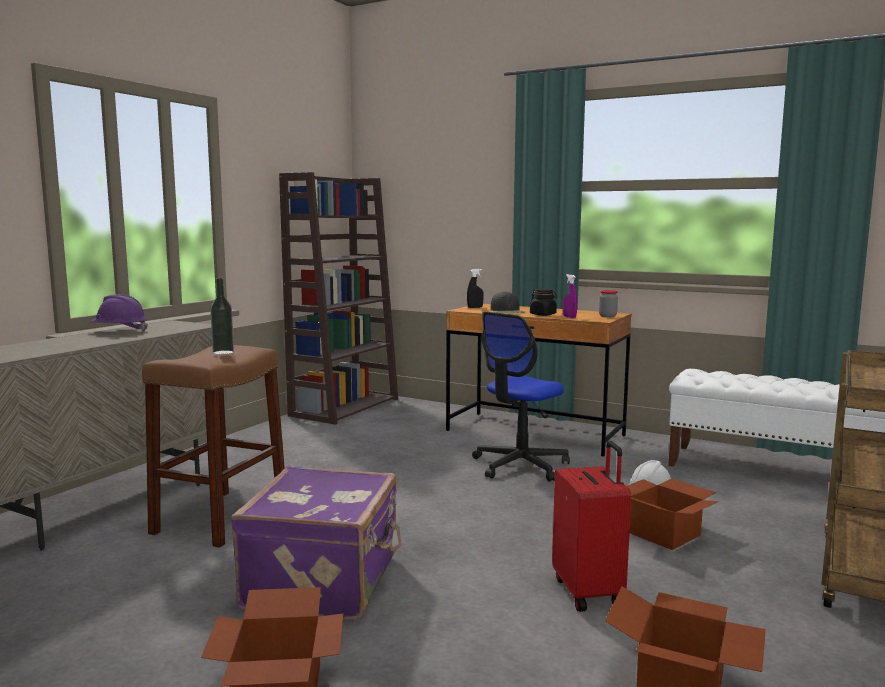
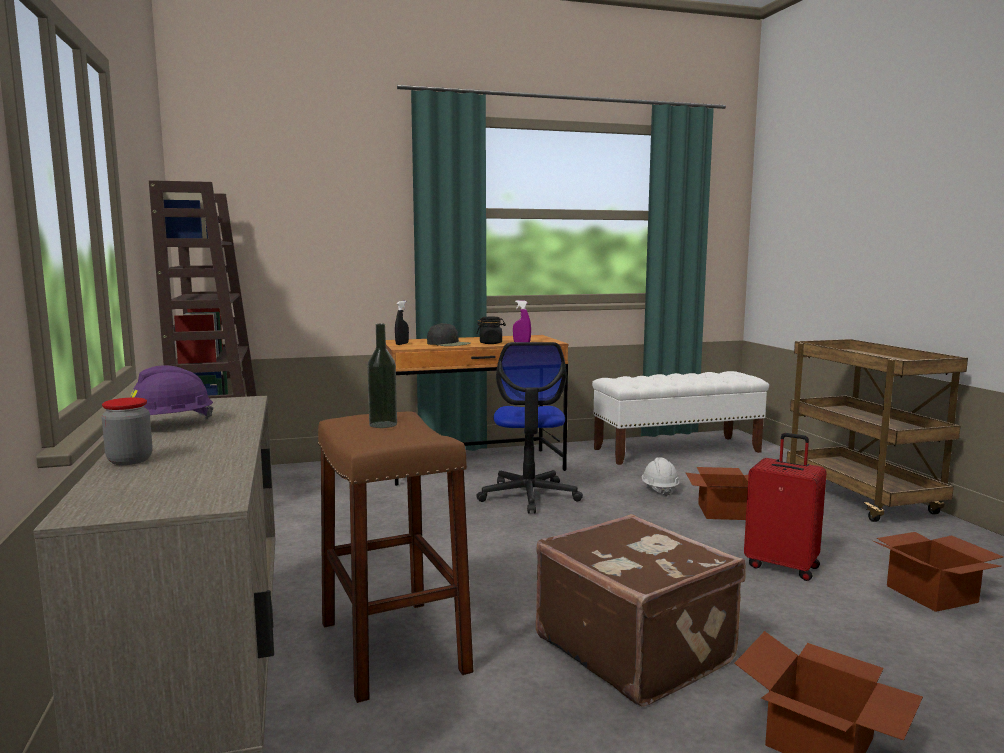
camera: 45 degrees left, 0 degrees up
purple suitcase [231,466,401,621] -> brown suitcase [536,514,746,707]
jar [599,290,618,317] -> jar moved to [102,397,153,465]

